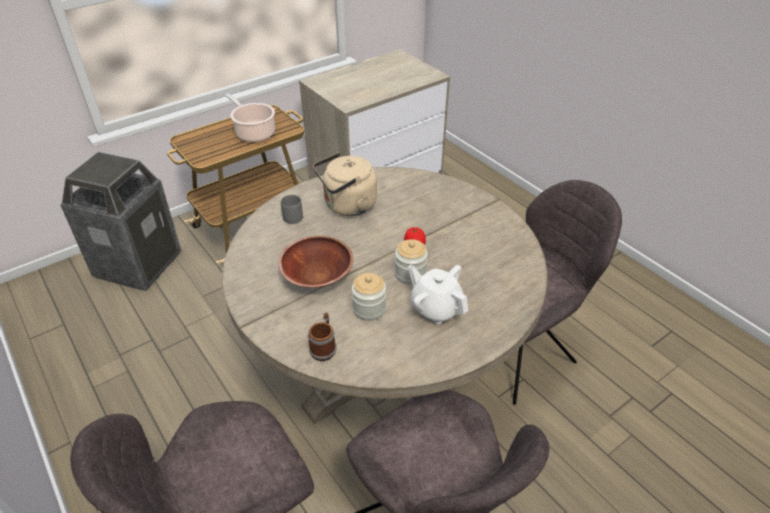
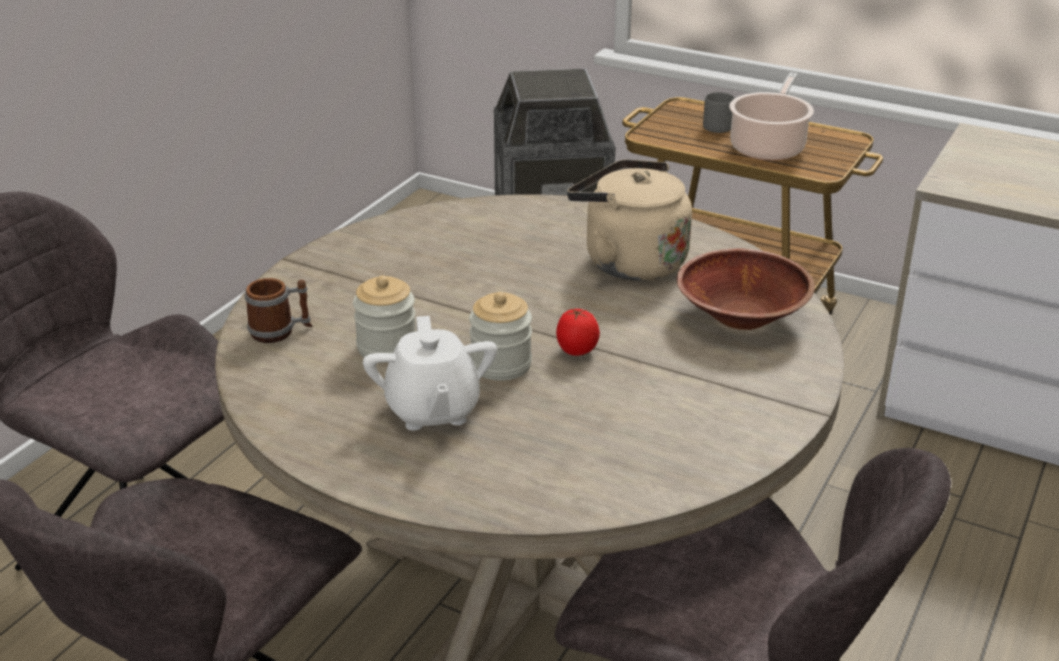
camera: 65 degrees right, 10 degrees down
brown bowl [279,236,354,288] -> brown bowl moved to [676,249,815,330]
grey mug [281,195,303,224] -> grey mug moved to [703,92,735,133]
white teapot [408,265,469,324] -> white teapot turned 150 degrees clockwise [363,316,497,431]

